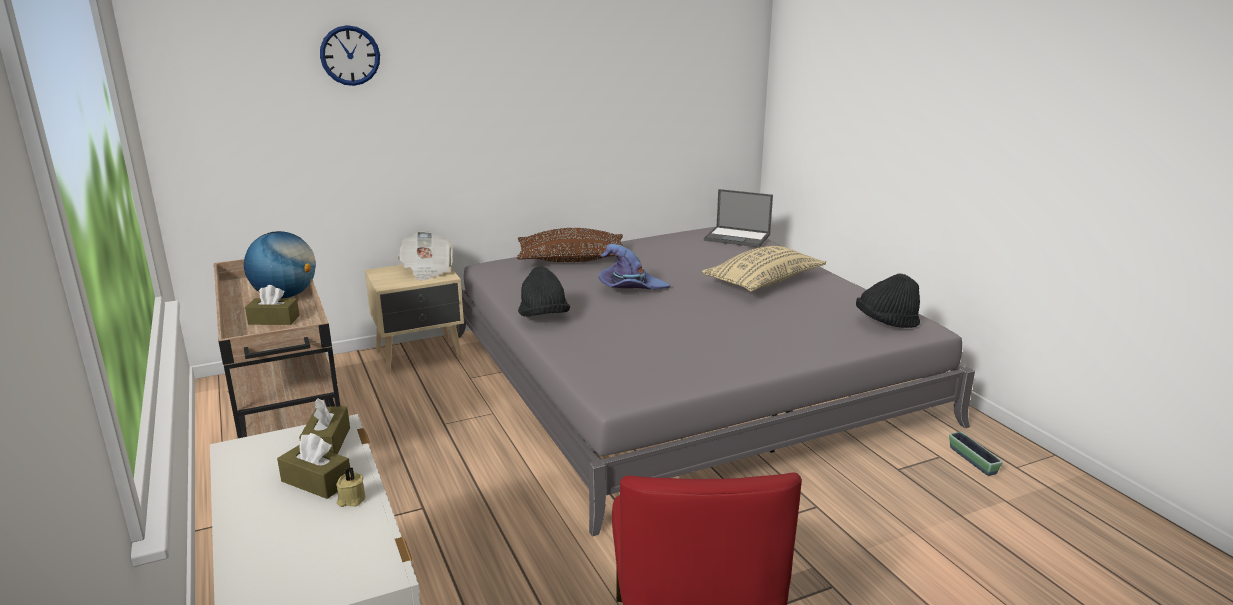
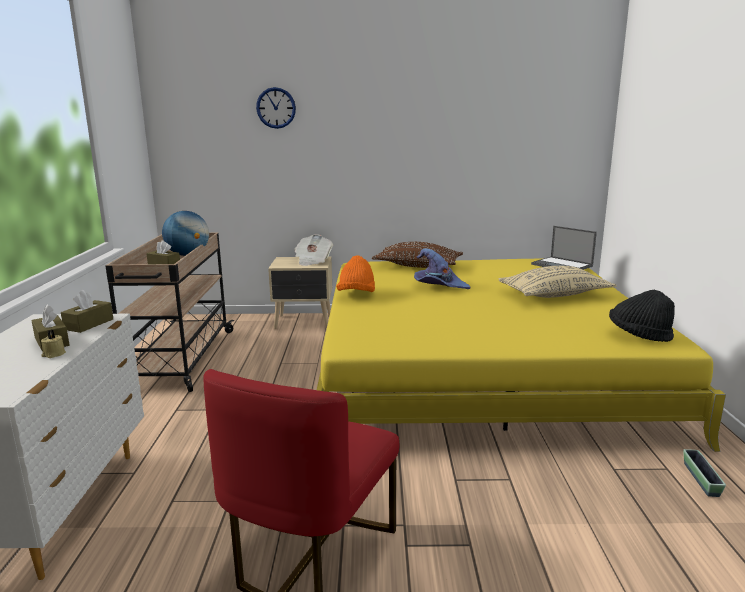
camera: 25 degrees right, 5 degrees down
grey bed [456,227,975,537] -> yellow bed [317,258,726,452]
black hat [518,266,570,316] -> orange hat [336,256,375,292]

